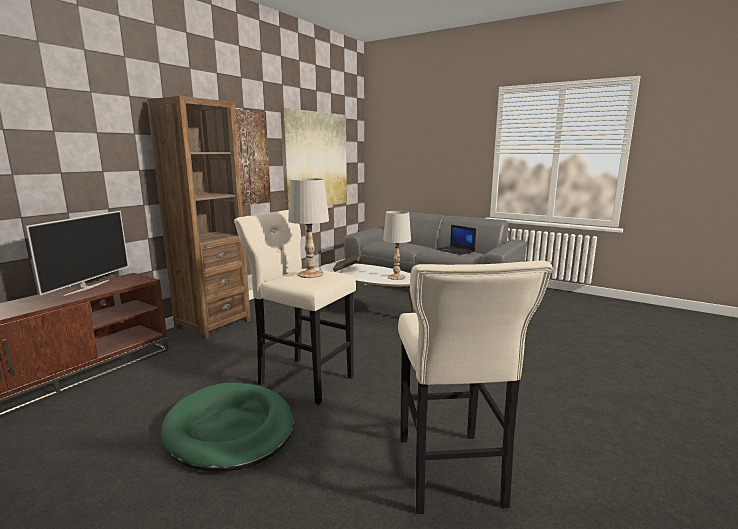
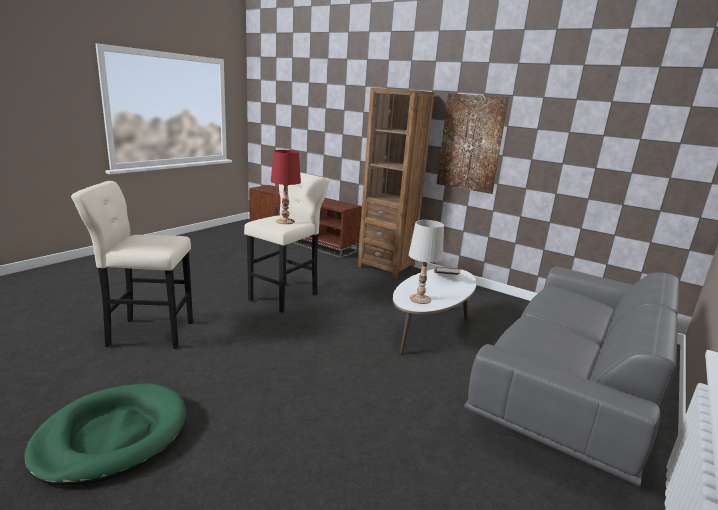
camera: 90 degrees right, 5 degrees up
television [26,211,129,296] -> none
green dog bed [161,383,294,471] -> green dog bed moved to [24,384,186,485]
picture [280,108,347,210] -> none
white table lamp [288,178,329,278] -> red table lamp [271,150,301,224]
laptop [436,225,476,255] -> none

